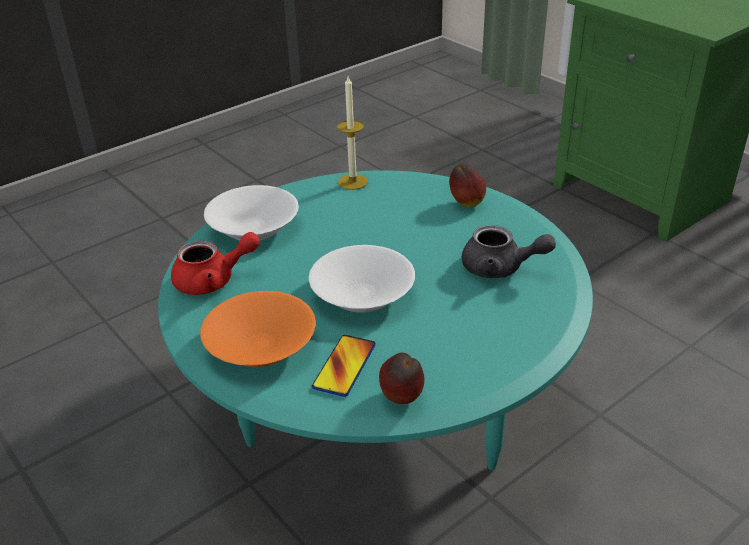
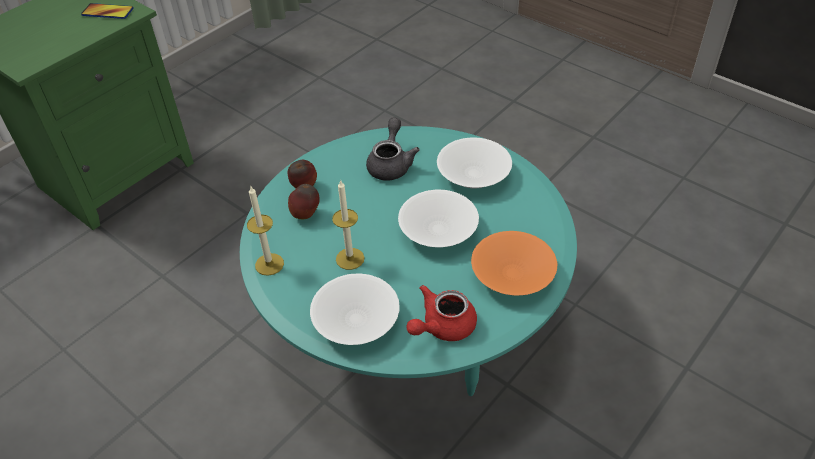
camera: 100 degrees left, 10 degrees up
red teapot [171,232,260,295] -> red teapot turned 105 degrees counterclockwise [406,285,477,341]
phone [312,335,376,397] -> phone moved to [81,3,134,19]
apple [379,353,424,404] -> apple moved to [288,184,320,219]
none -> candle [332,179,364,270]
none -> white bowl [437,137,512,189]

